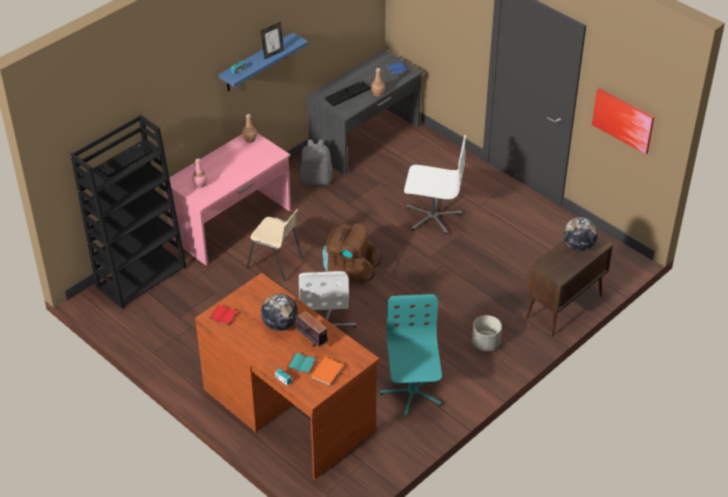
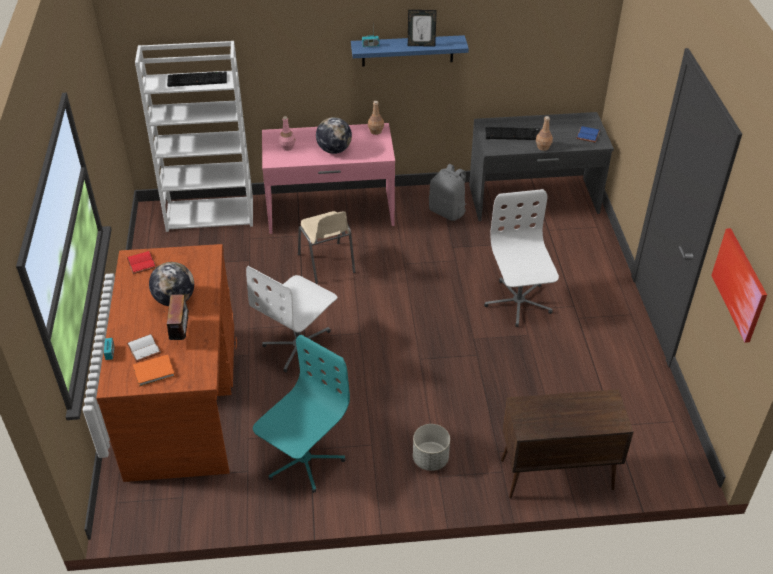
camera: 40 degrees right, 0 degrees up
black bookcase [70,115,187,309] -> white bookcase [135,41,253,232]
turquoise book [287,353,317,374] -> white book [127,334,161,362]
brown backpack [322,223,382,284] -> none
white office chair [404,135,466,235] -> white office chair turned 150 degrees counterclockwise [484,189,559,327]
globe [564,217,598,251] -> globe moved to [316,117,352,154]

